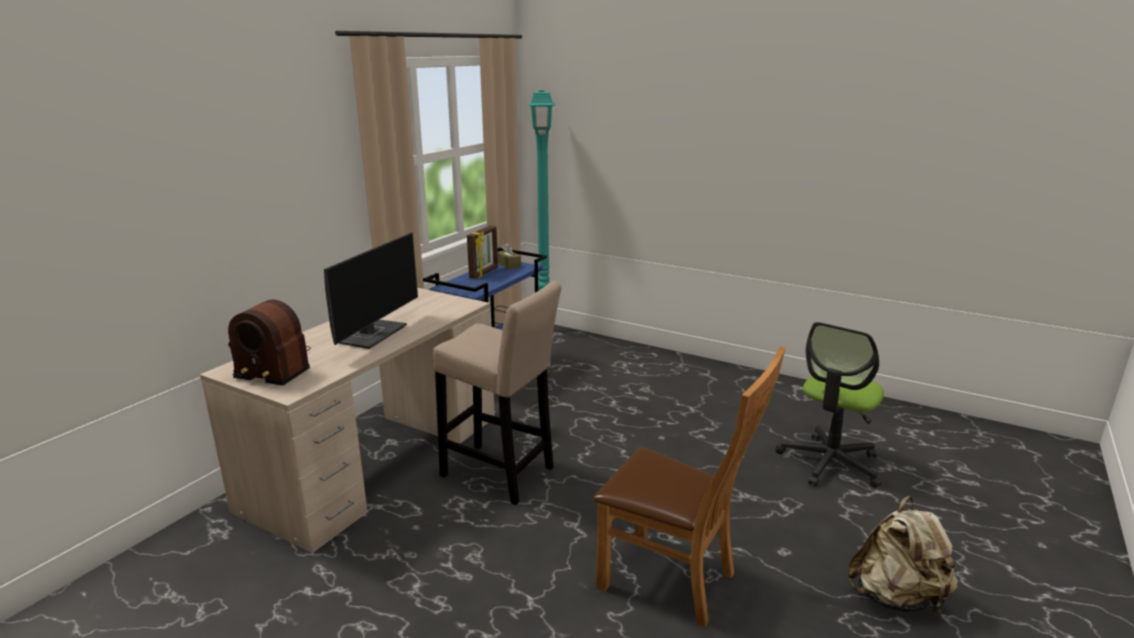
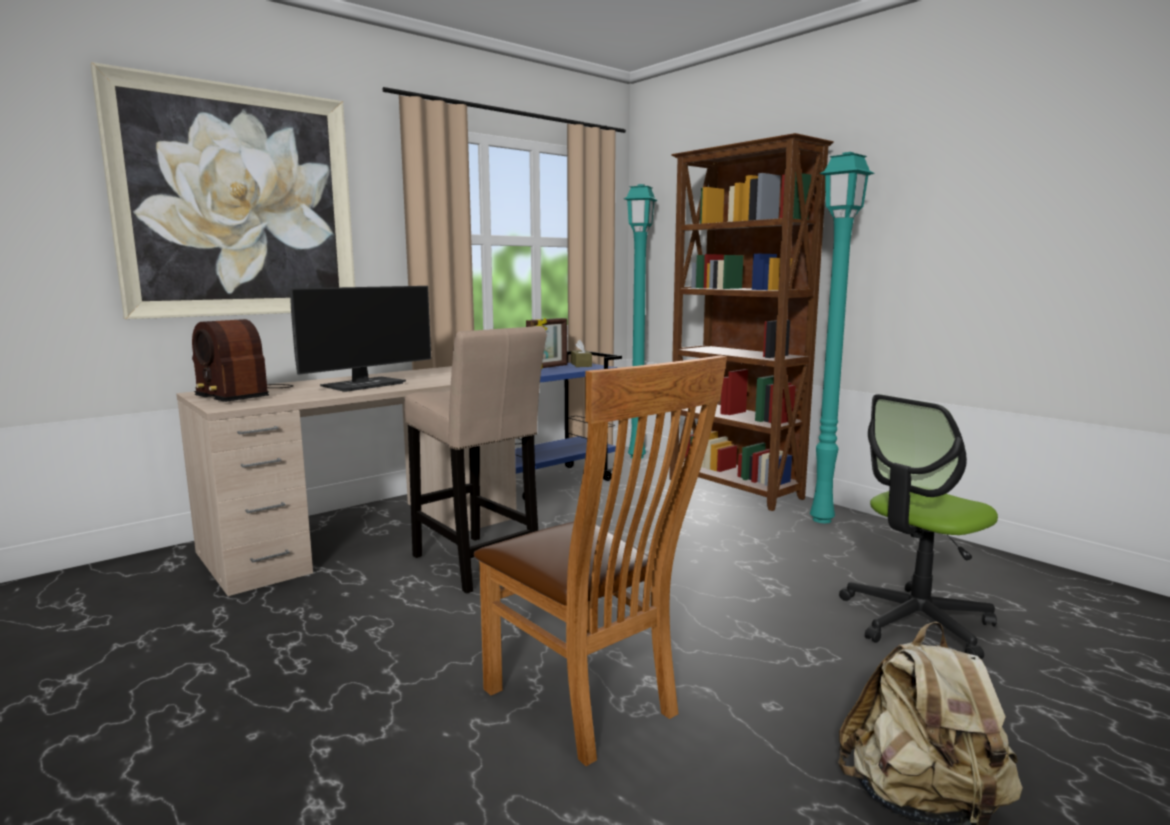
camera: 20 degrees right, 10 degrees down
none -> picture [90,62,355,319]
none -> brown bookcase [669,133,834,511]
none -> turquoise floor lamp [810,152,875,523]

